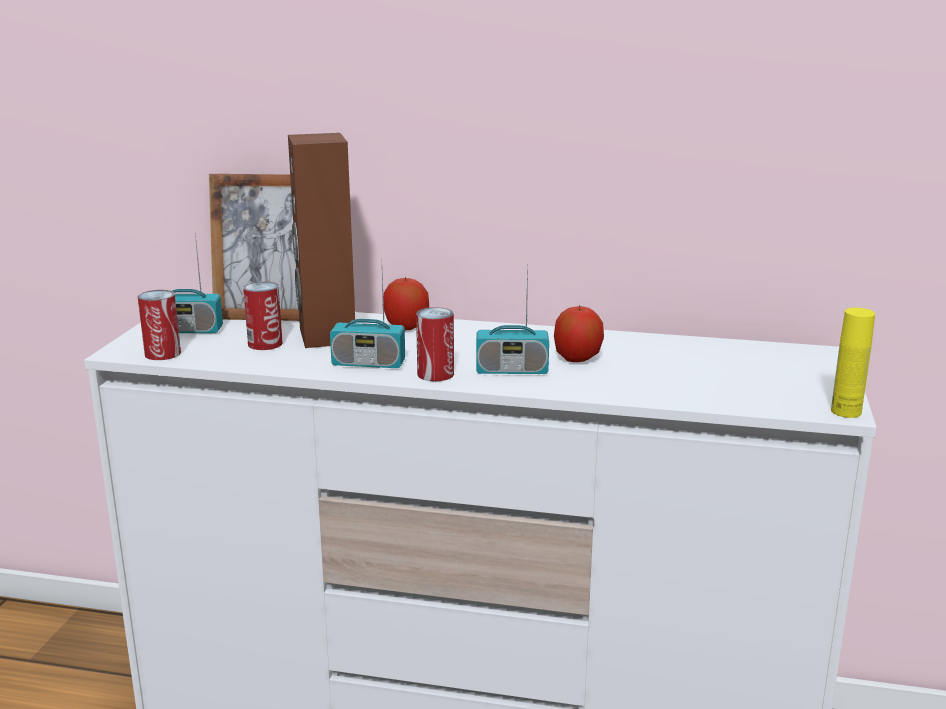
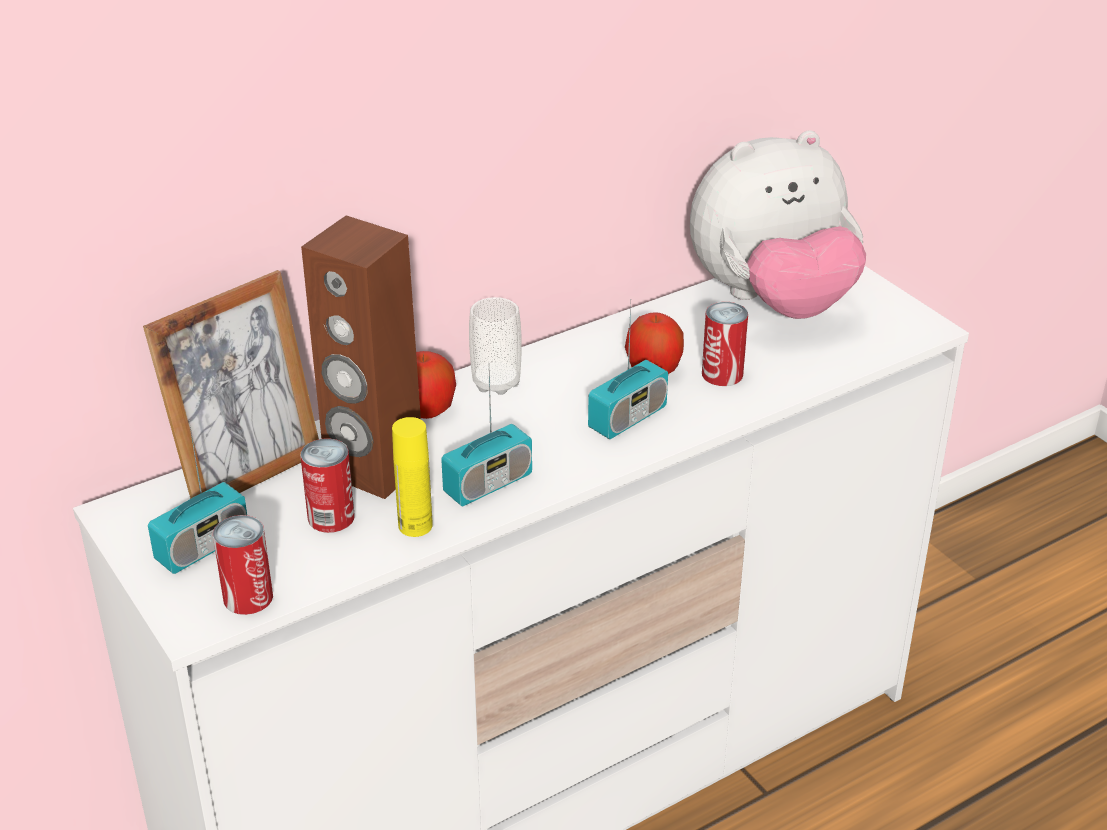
camera: 45 degrees left, 15 degrees up
can [416,307,454,381] -> can moved to [702,302,748,386]
yellow bottle [831,308,875,418] -> yellow bottle moved to [392,417,433,537]
none -> cup [469,297,522,395]
none -> plush toy [690,130,866,319]

